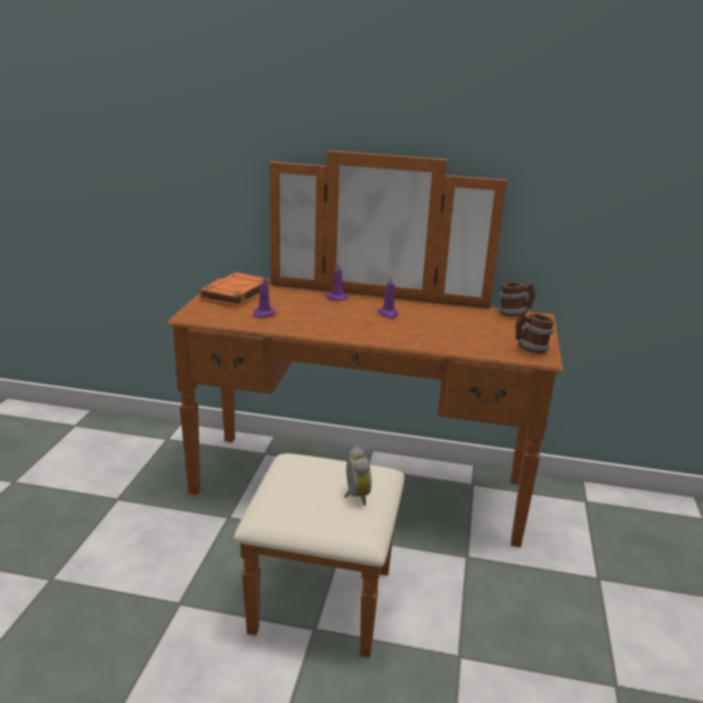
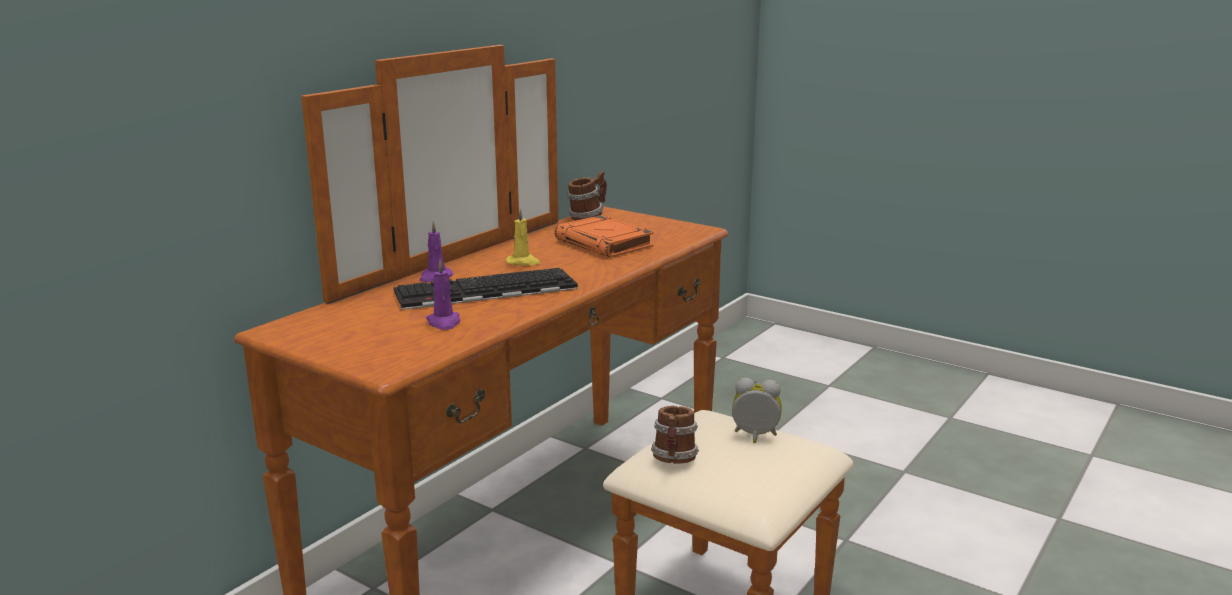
camera: 65 degrees left, 5 degrees down
orange book [199,272,270,307] -> orange book moved to [555,215,654,258]
purple candle [377,276,398,318] -> yellow candle [506,208,540,266]
mug [515,312,554,354] -> mug moved to [651,406,699,464]
none -> keyboard [393,268,578,310]

